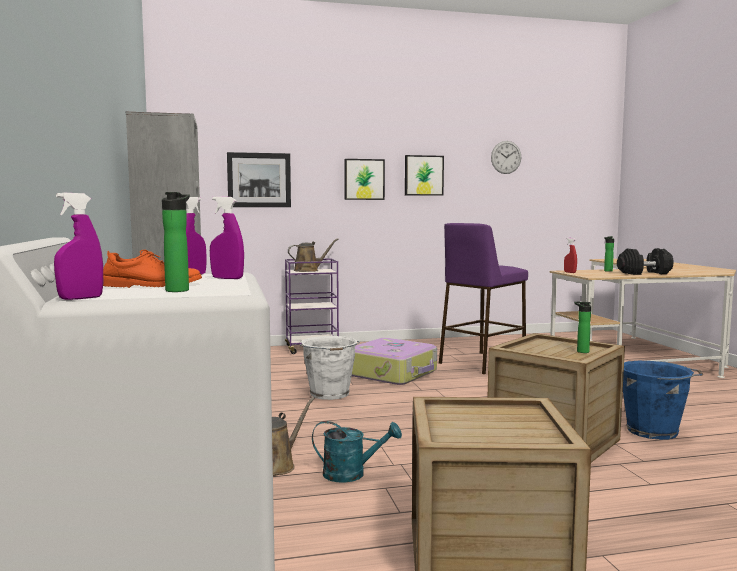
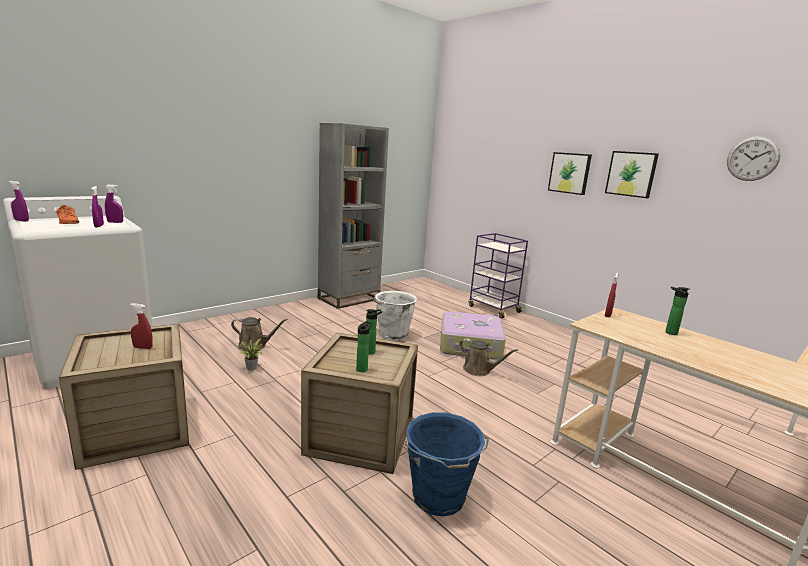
camera: 60 degrees right, 10 degrees up
bottle [162,192,190,292] -> bottle moved to [366,309,382,355]
picture [227,152,291,207] -> none
brown watering can [288,238,338,272] -> brown watering can moved to [460,338,518,376]
turquoise watering can [312,421,402,483] -> potted plant [239,339,263,370]
purple stool [439,223,528,374] -> none
black dumbbell [617,248,674,275] -> none
none -> red spray bottle [130,303,152,349]

